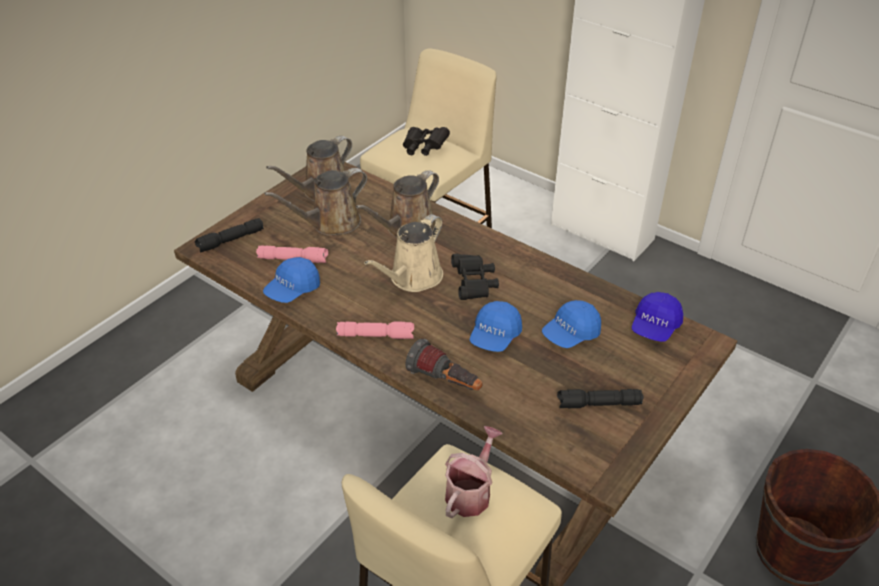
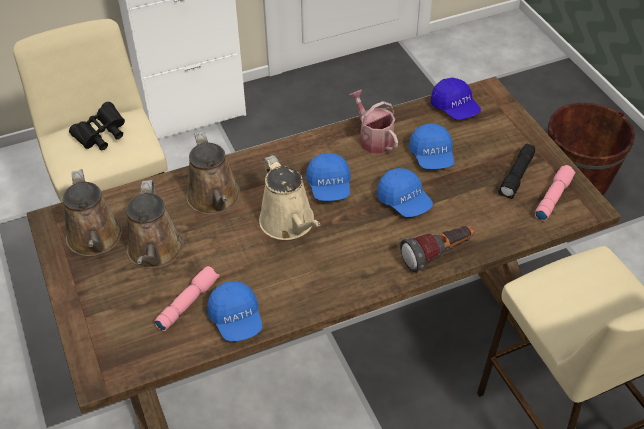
camera: 60 degrees left, 5 degrees up
black flashlight [195,218,264,252] -> none
pink flashlight [336,321,414,339] -> pink flashlight moved to [535,165,575,221]
watering can [445,426,502,518] -> watering can moved to [349,90,398,154]
black binoculars [451,254,499,300] -> blue cap [306,153,351,201]

